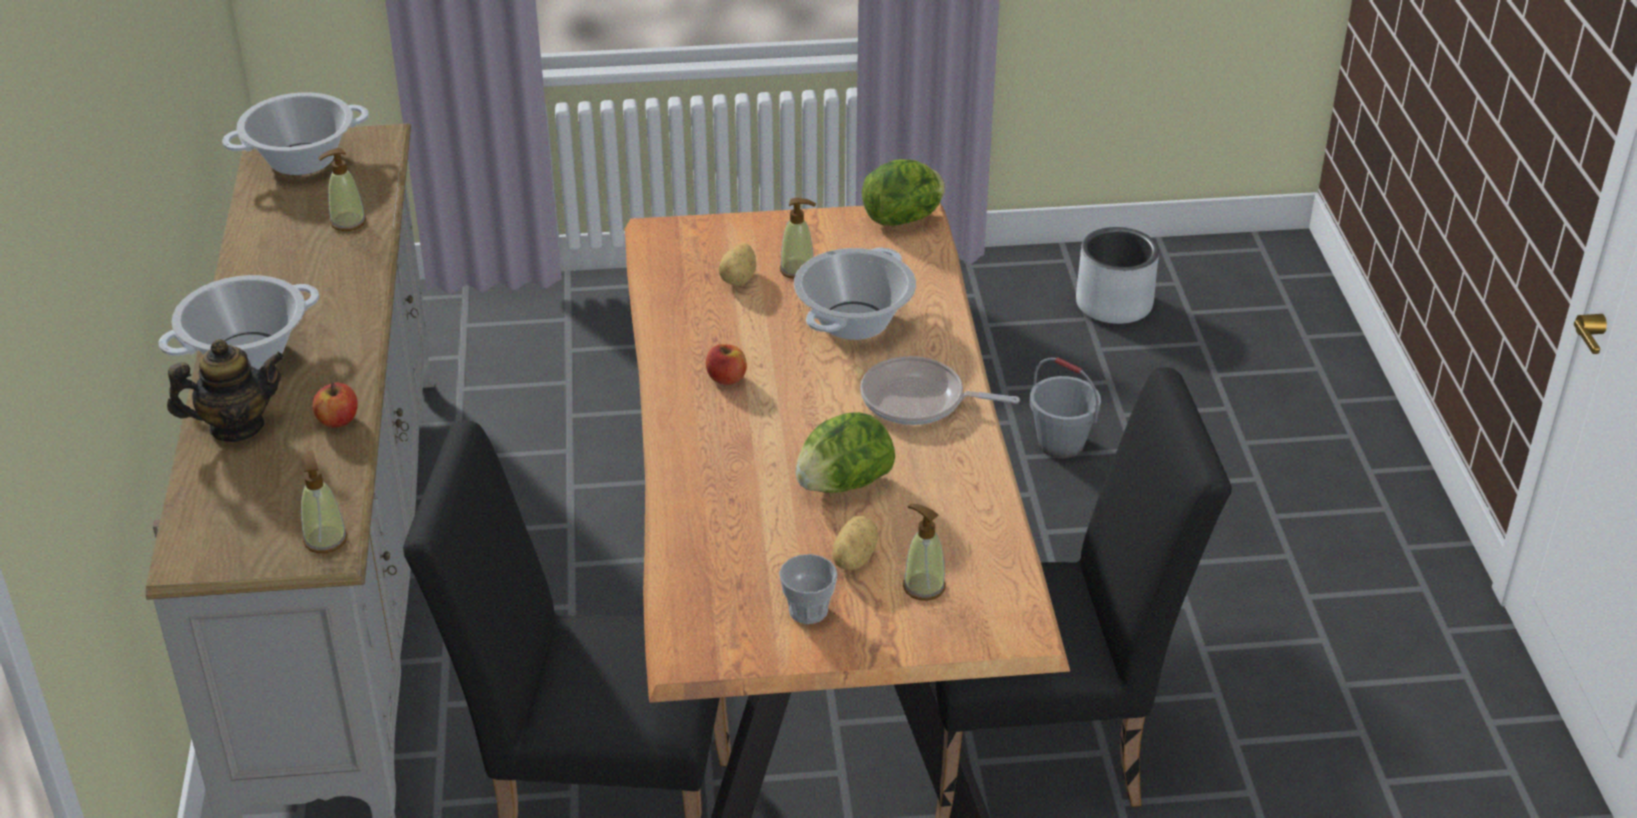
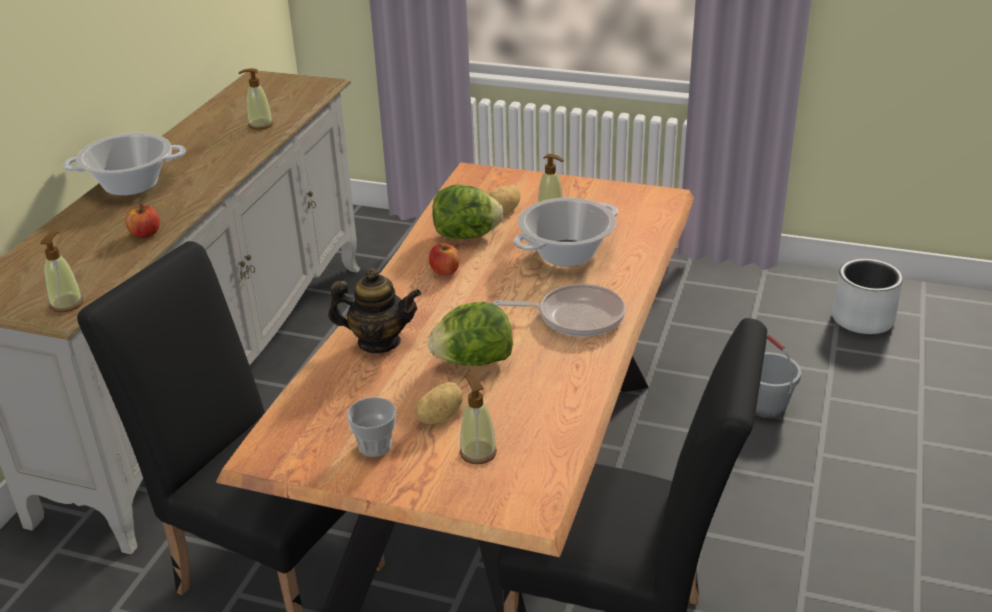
camera: 25 degrees right, 5 degrees down
teapot [167,339,284,442] -> teapot moved to [328,268,421,353]
cooking pot [222,92,369,175] -> none
frying pan [860,356,1020,425] -> frying pan turned 150 degrees clockwise [493,284,626,337]
lettuce [862,159,945,226] -> lettuce moved to [432,184,503,239]

